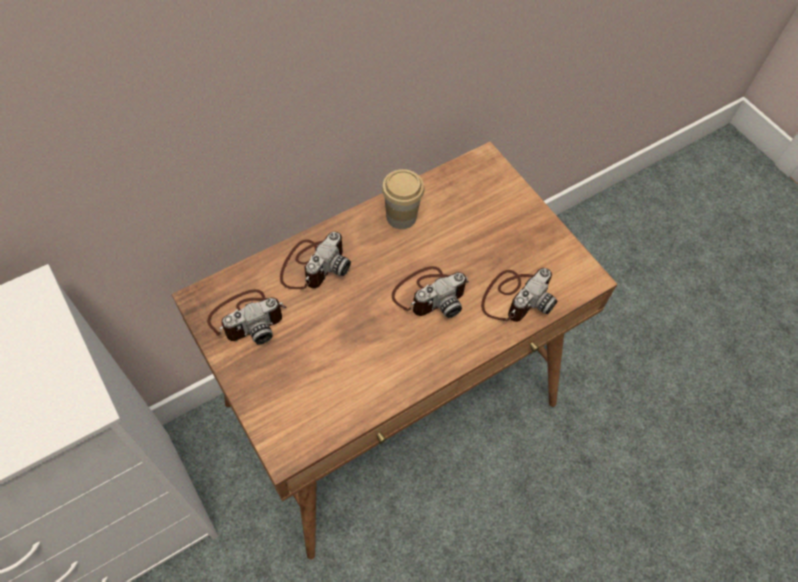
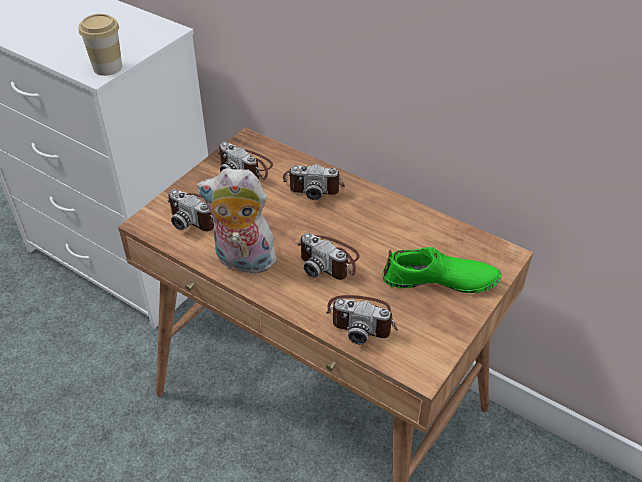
camera: 70 degrees right, 15 degrees down
cup [382,169,424,229] -> cup moved to [79,14,122,76]
none -> camera [168,189,214,231]
none -> plush toy [197,168,280,274]
none -> green shoe [383,247,502,293]

